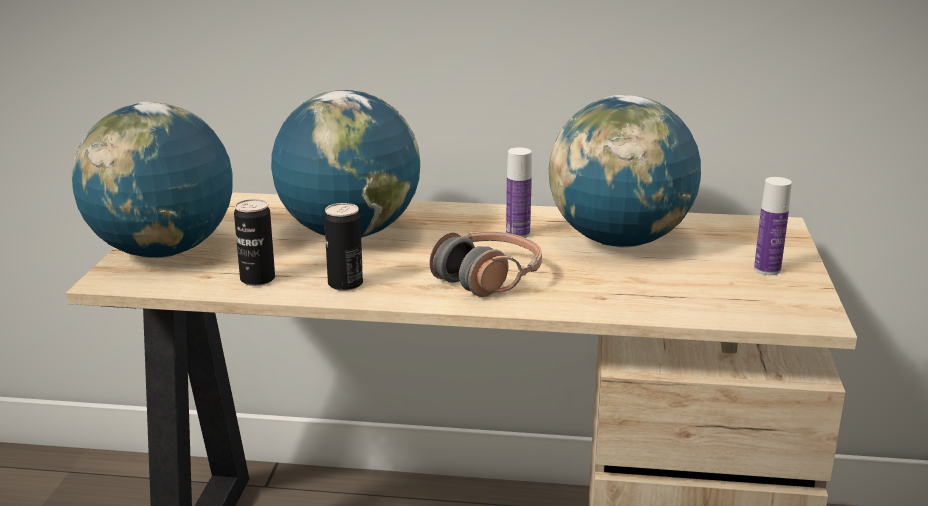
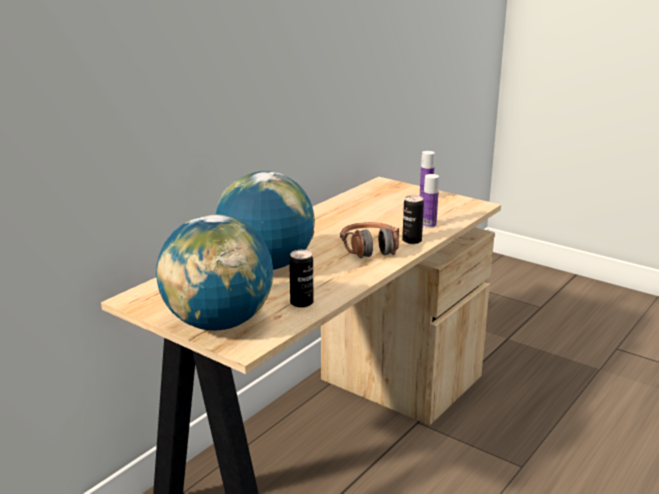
camera: 60 degrees left, 0 degrees up
can [324,203,363,291] -> can moved to [402,195,424,244]
bottle [506,147,532,238] -> bottle moved to [423,174,439,228]
globe [548,95,701,248] -> none

